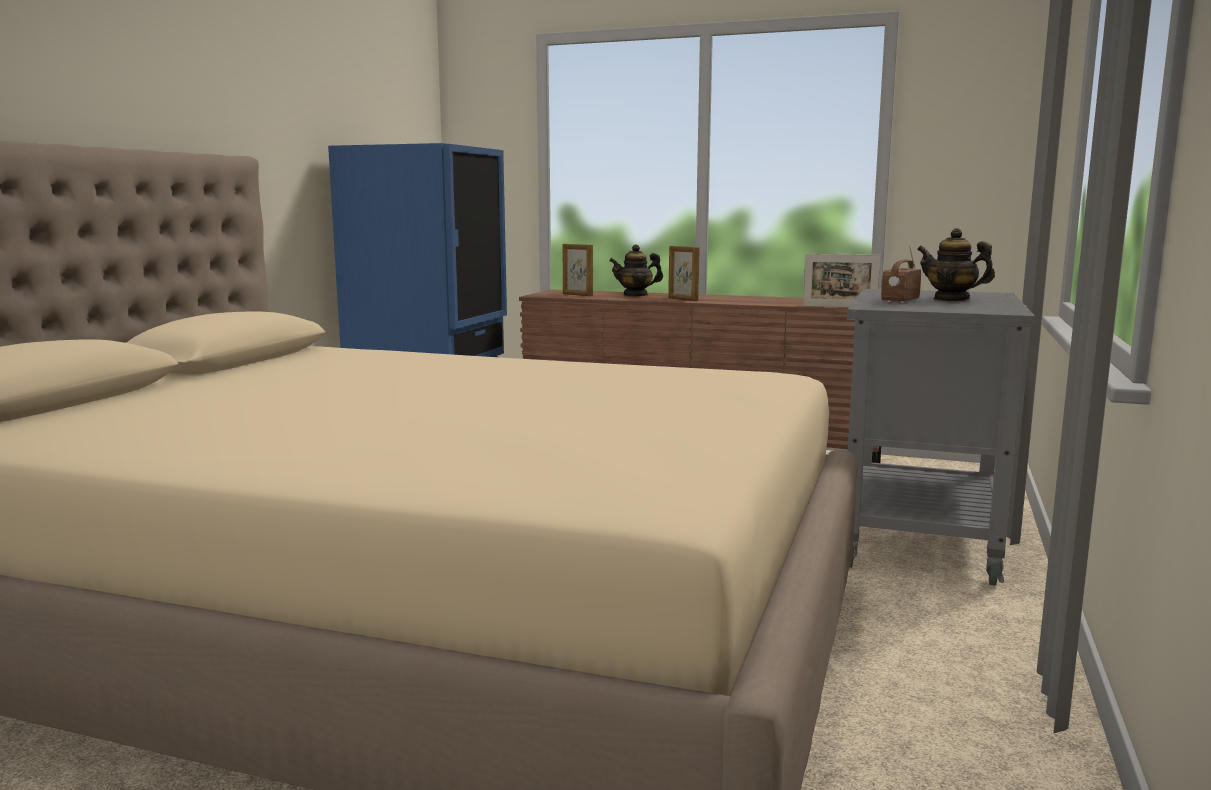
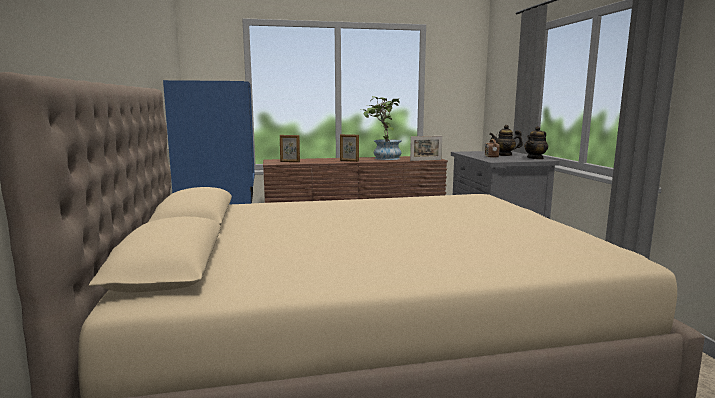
camera: 30 degrees left, 0 degrees up
teapot [609,244,663,297] -> teapot moved to [524,126,548,159]
none -> potted plant [360,96,402,160]

